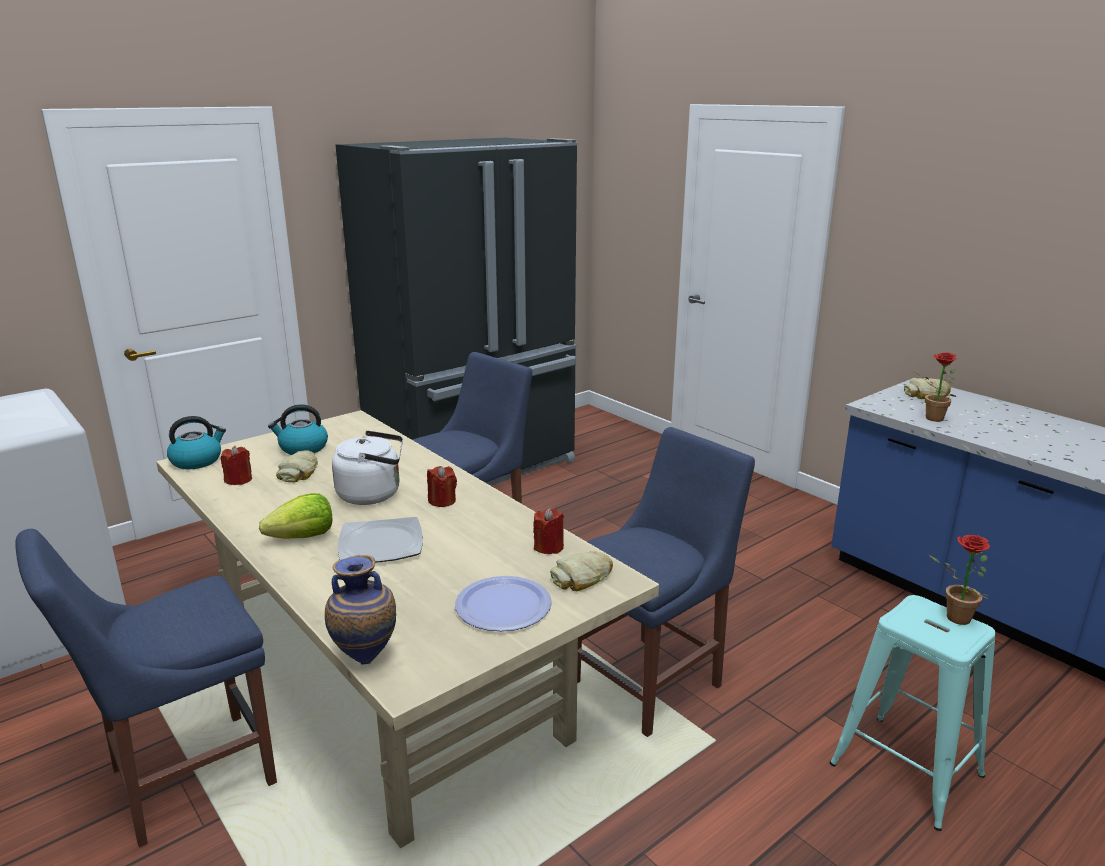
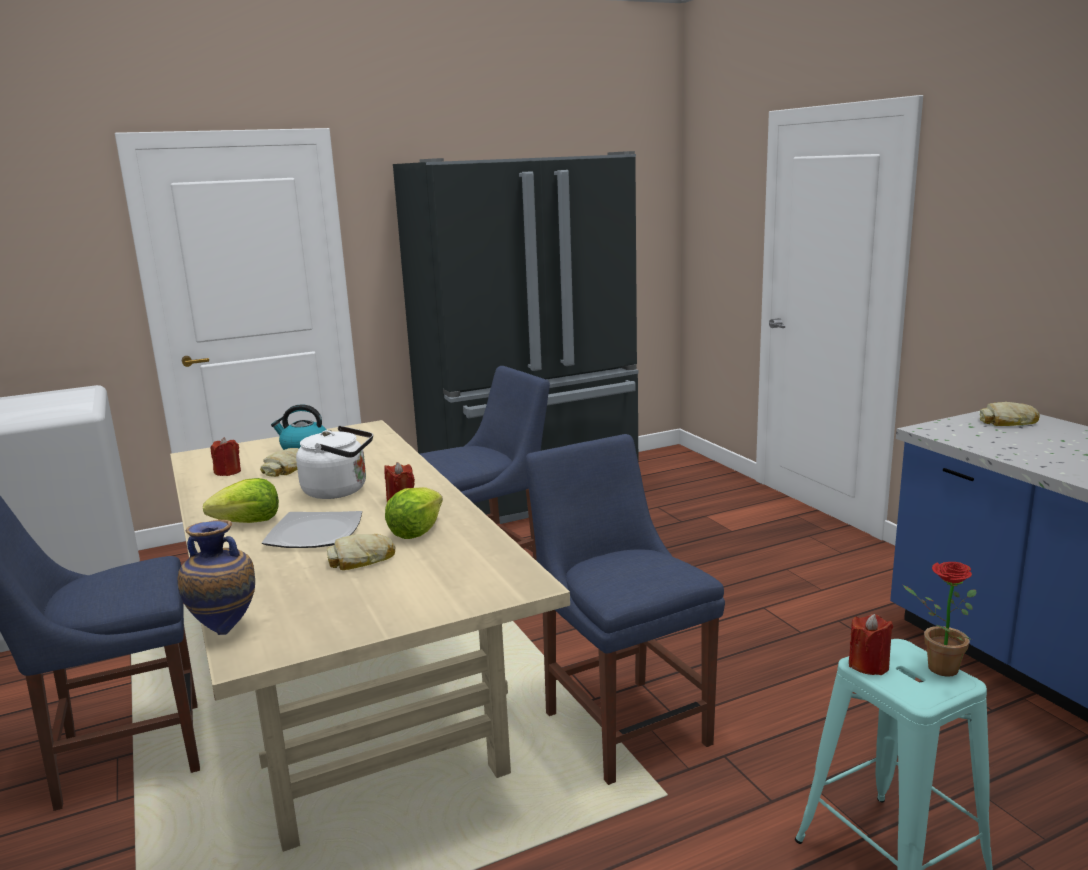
camera: 15 degrees right, 5 degrees down
kettle [167,416,226,469] -> none
plate [455,576,552,631] -> none
red candle [533,508,564,554] -> red candle moved to [849,614,893,675]
bread [550,551,613,591] -> bread moved to [327,534,396,570]
blue chair [577,427,755,737] -> blue chair turned 90 degrees counterclockwise [525,434,725,785]
potted plant [913,352,957,422] -> none
none -> lettuce [385,487,443,539]

